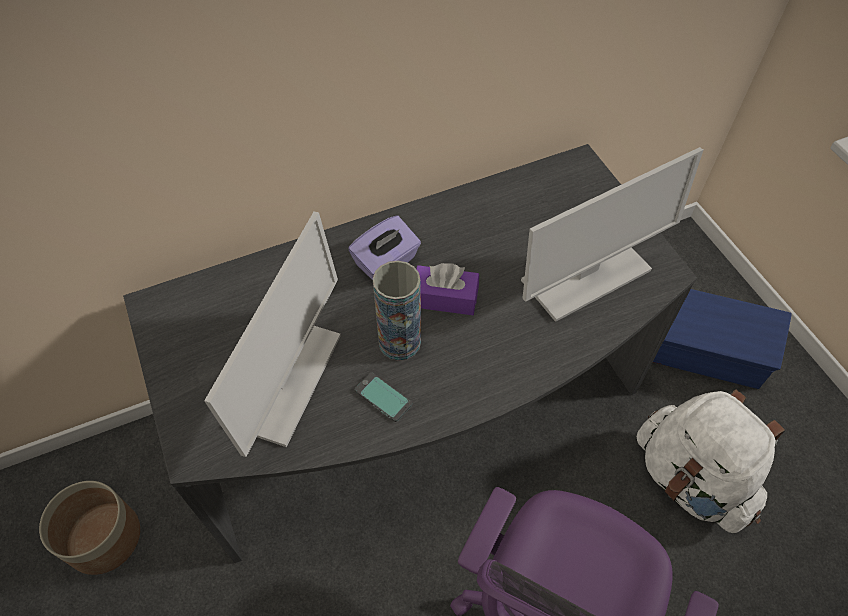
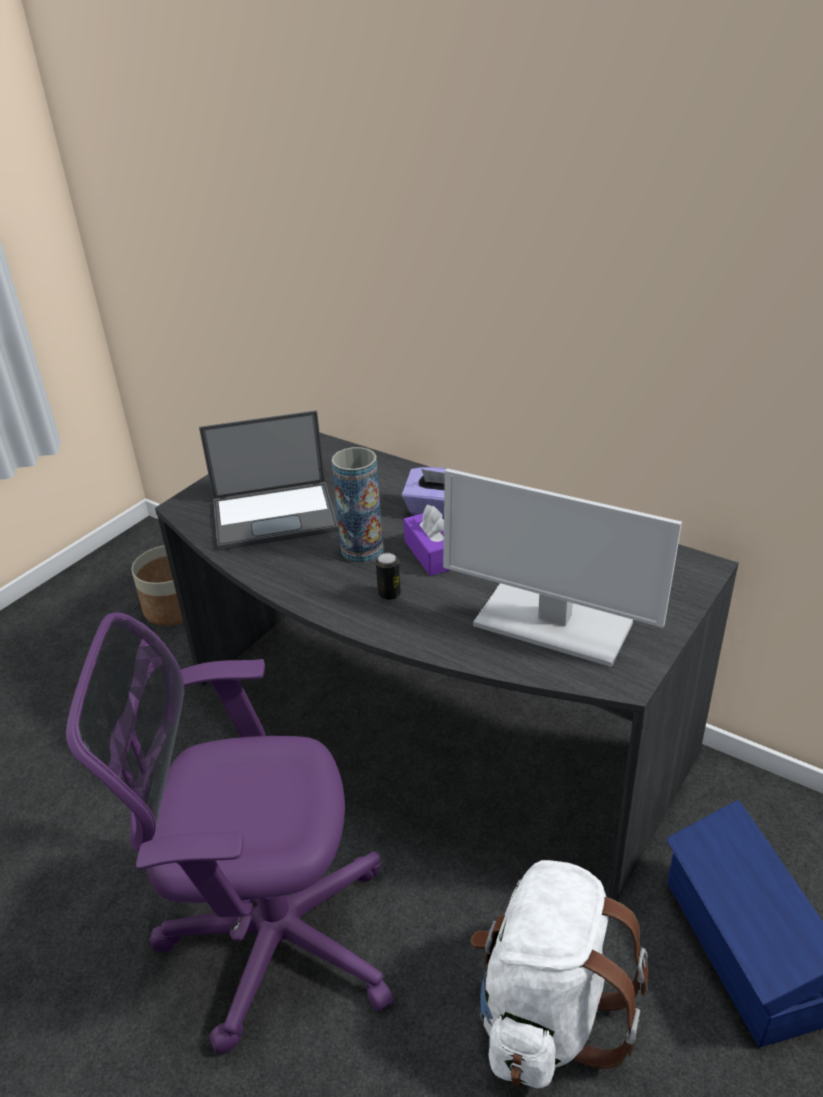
camera: 60 degrees right, 20 degrees down
monitor [204,212,341,457] -> laptop [199,410,339,551]
phone [355,372,412,422] -> none
none -> can [376,553,401,600]

